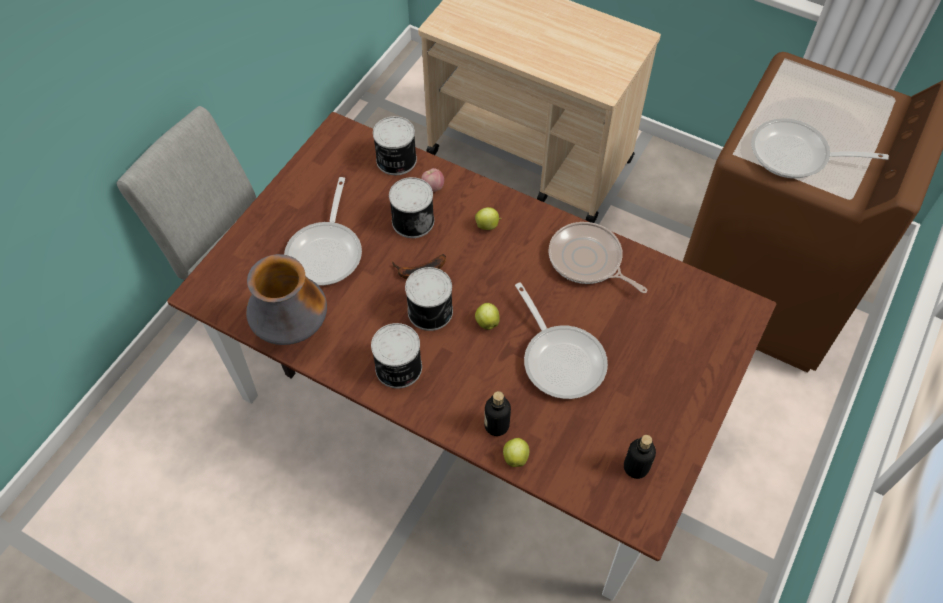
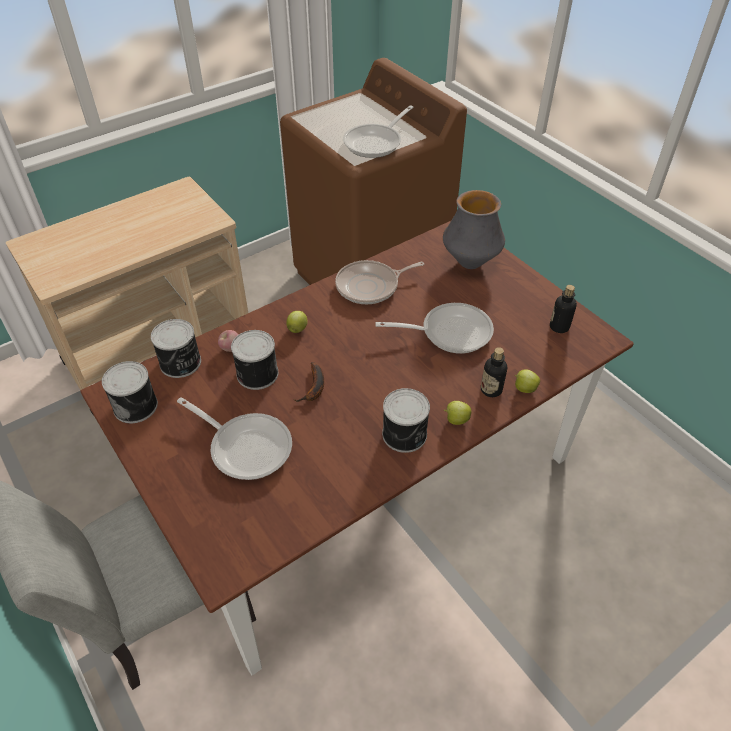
camera: 65 degrees left, 10 degrees down
vase [246,254,327,345] -> vase moved to [443,190,505,269]
can [405,267,453,331] -> can moved to [102,361,158,423]
apple [475,303,500,330] -> apple moved to [444,401,471,425]

